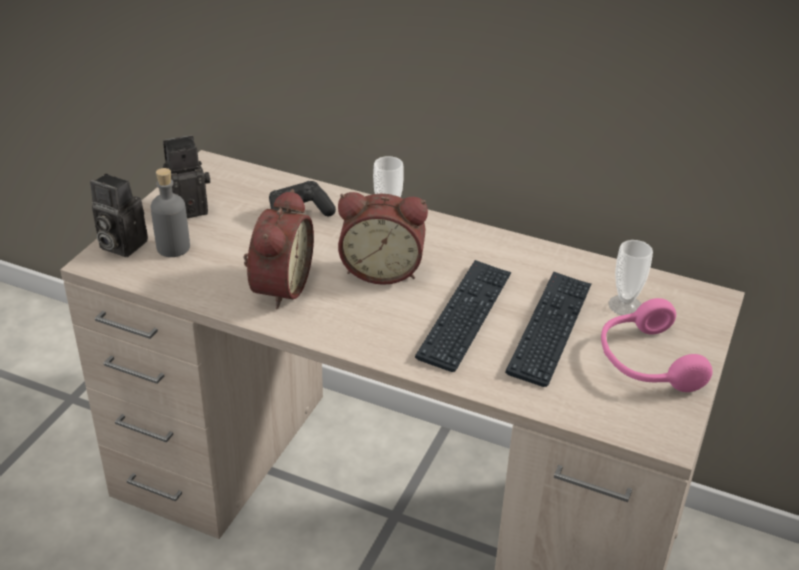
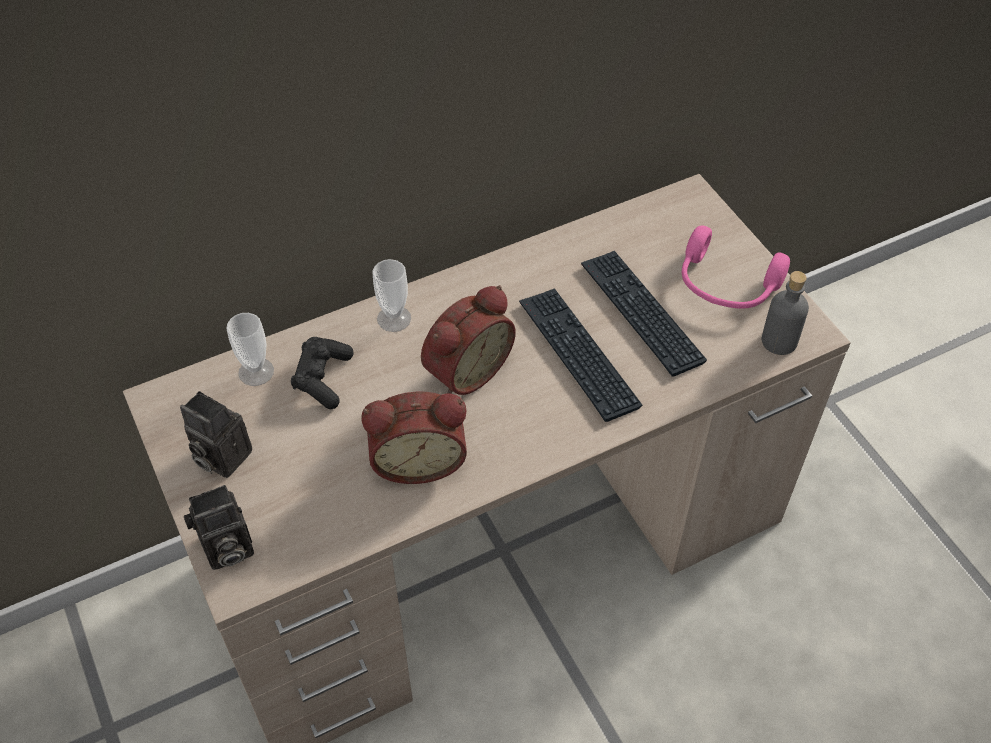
camera: 50 degrees left, 15 degrees up
grey bottle [151,168,190,257] -> grey bottle moved to [762,271,809,355]
camera [163,135,210,218] -> camera turned 75 degrees counterclockwise [180,391,252,478]
alarm clock [243,189,314,309] -> alarm clock turned 120 degrees clockwise [361,392,467,484]
cup [608,240,653,315] -> cup moved to [227,313,274,386]

